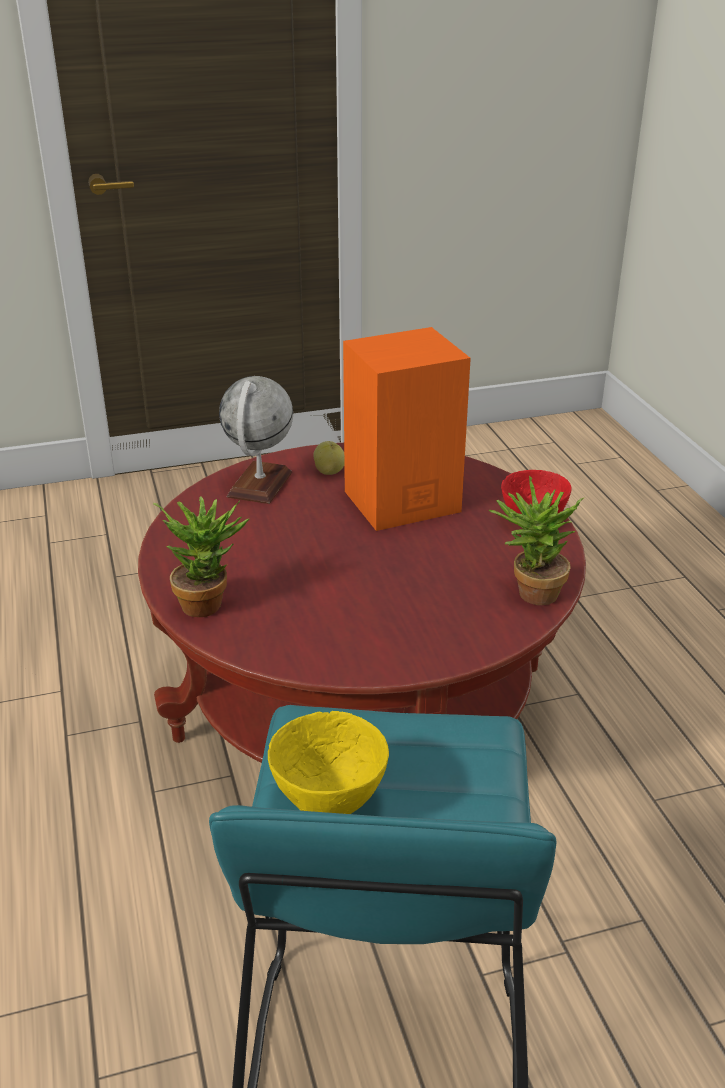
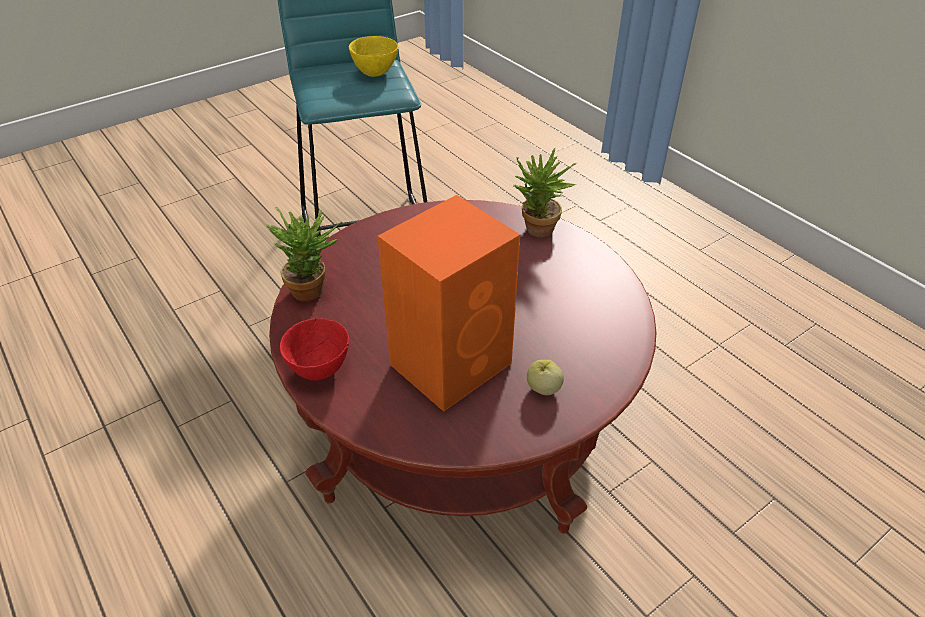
camera: 160 degrees right, 10 degrees up
globe [219,376,293,504] -> none

